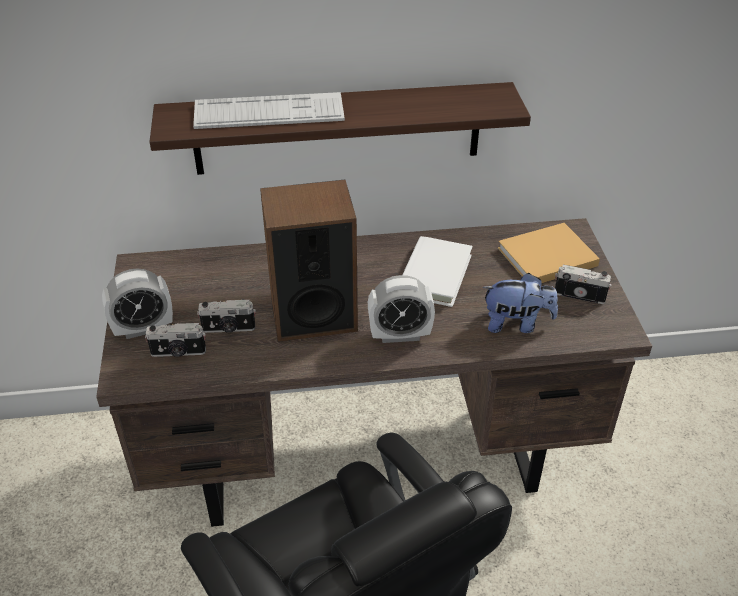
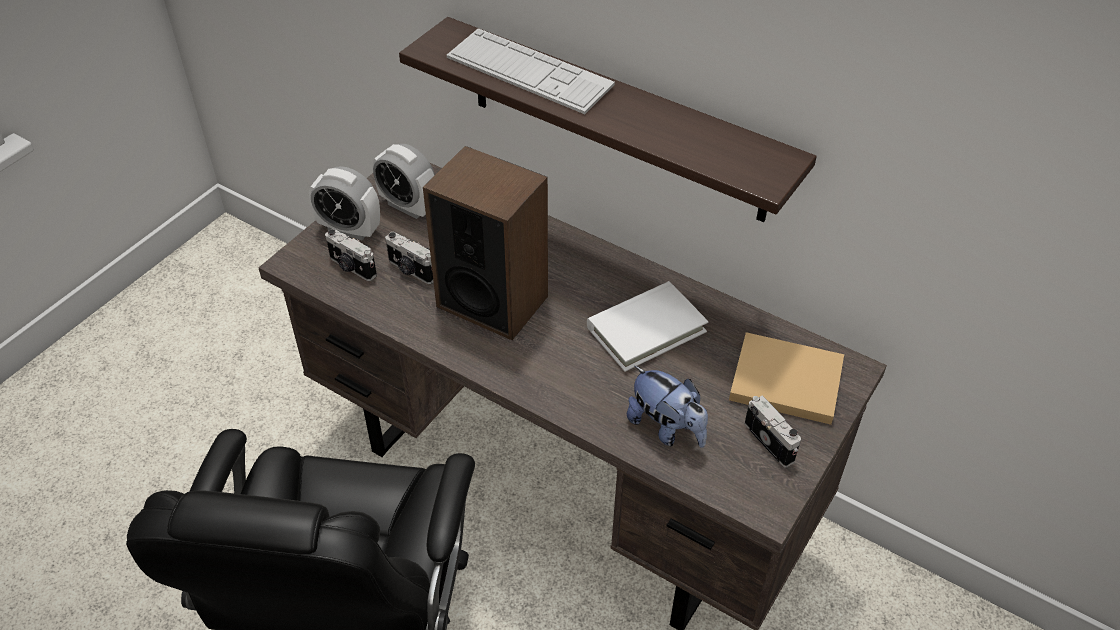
camera: 40 degrees right, 5 degrees up
alarm clock [368,275,435,343] -> alarm clock moved to [373,144,435,219]

